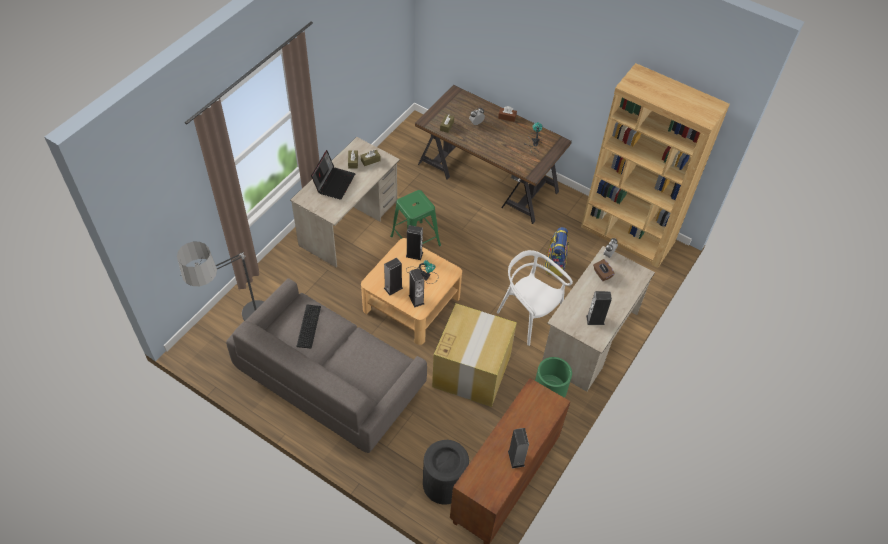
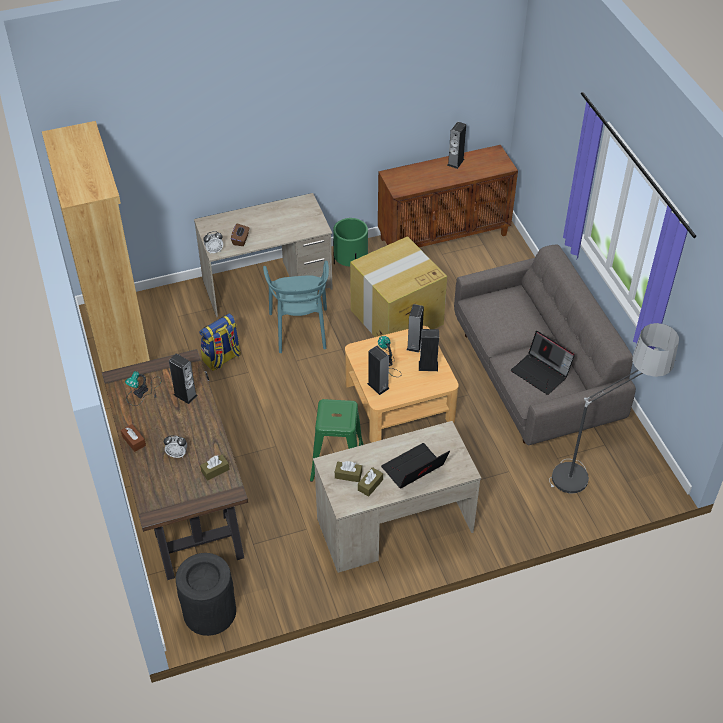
camera: 140 degrees left, 5 degrees down
keyboard [296,305,321,349] -> laptop [511,331,575,395]
black trash can [423,440,469,505] -> black trash can moved to [176,553,236,636]
white chair [497,250,573,346] -> turquoise chair [263,261,329,353]
speaker [586,291,612,325] -> speaker moved to [169,353,198,404]

